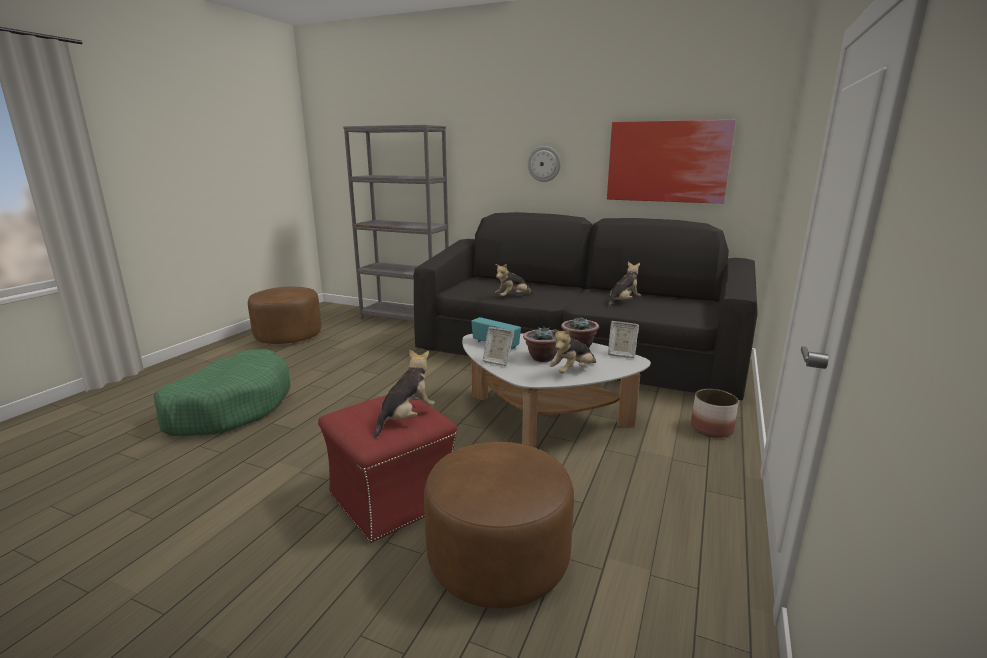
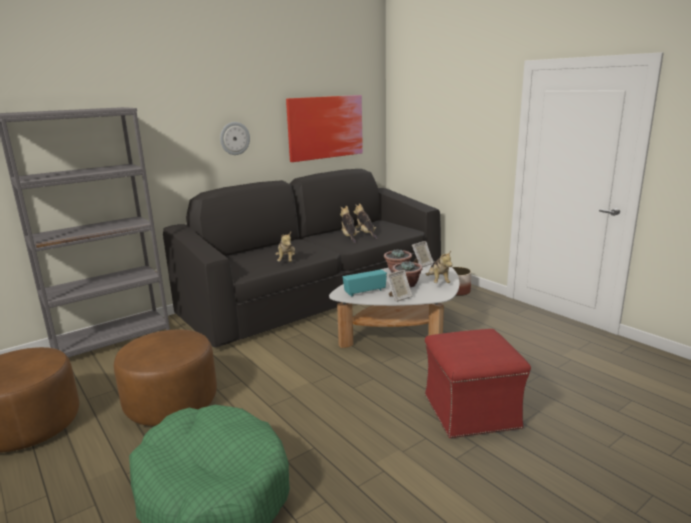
camera: 60 degrees left, 0 degrees up
plush toy [374,349,435,438] -> plush toy moved to [354,203,378,239]
brown ottoman [424,441,574,609] -> brown ottoman moved to [114,329,217,426]

